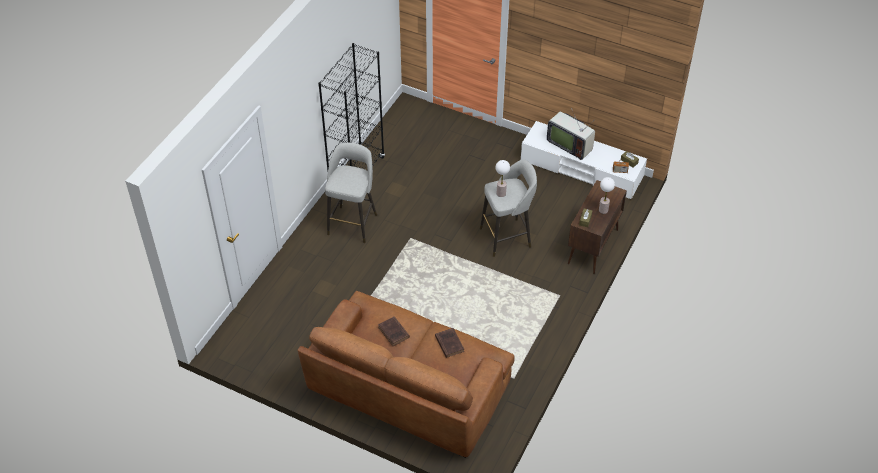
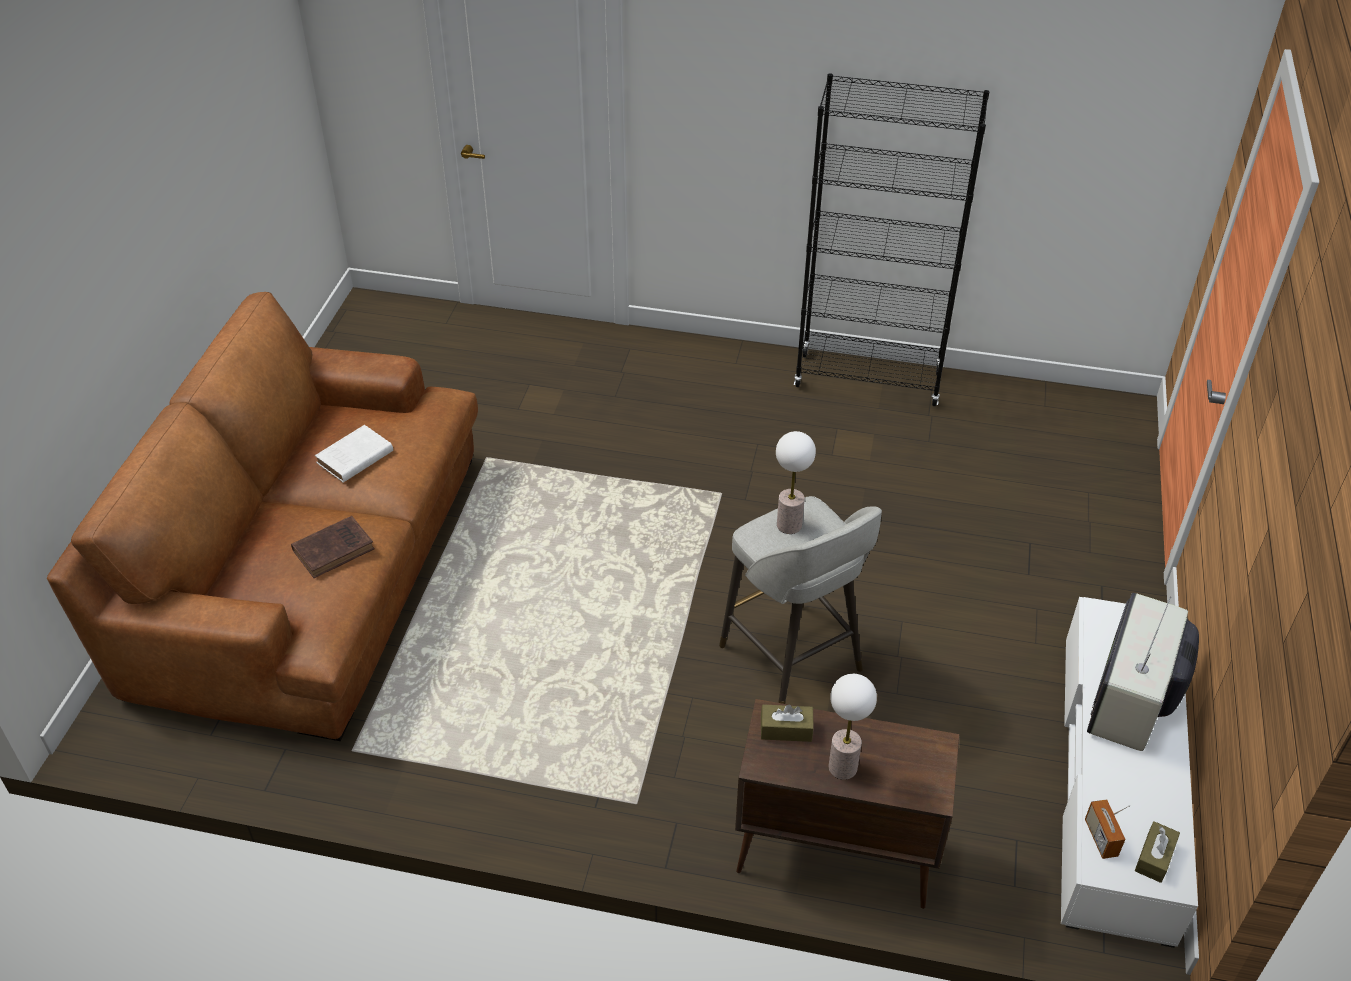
camera: 75 degrees right, 5 degrees down
grey stool [325,143,377,243] -> none
brown book [378,316,410,346] -> white book [315,425,393,483]

